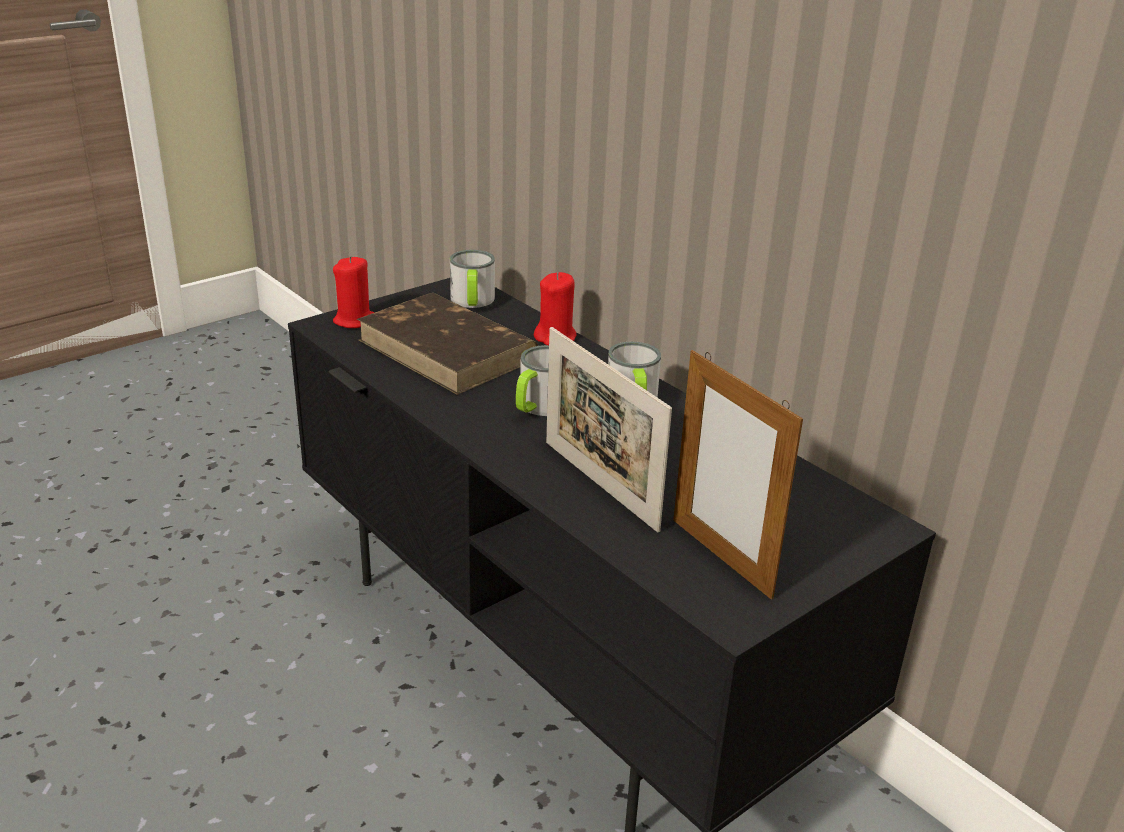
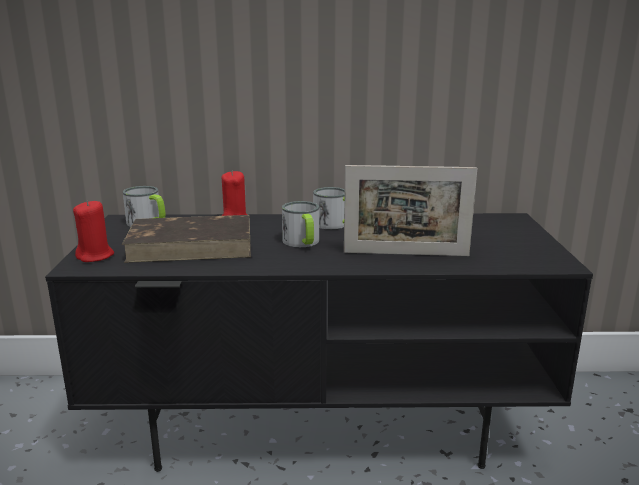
camera: 50 degrees left, 10 degrees down
picture frame [673,350,803,600] -> none

